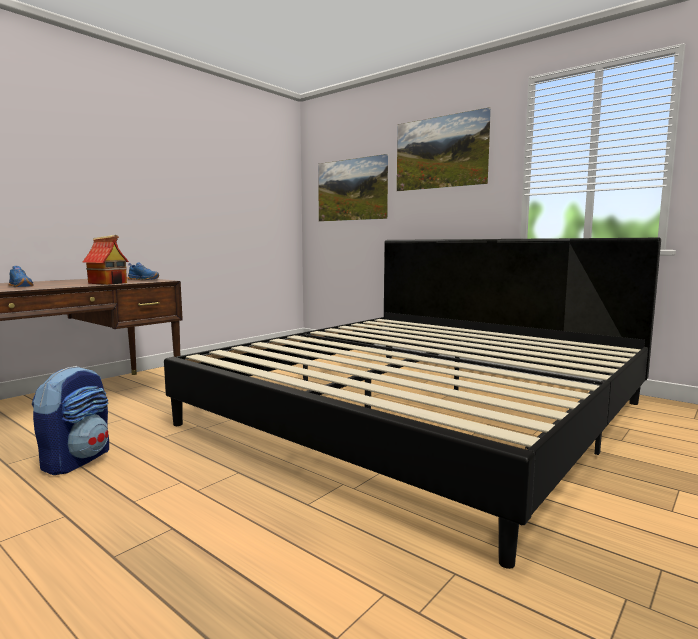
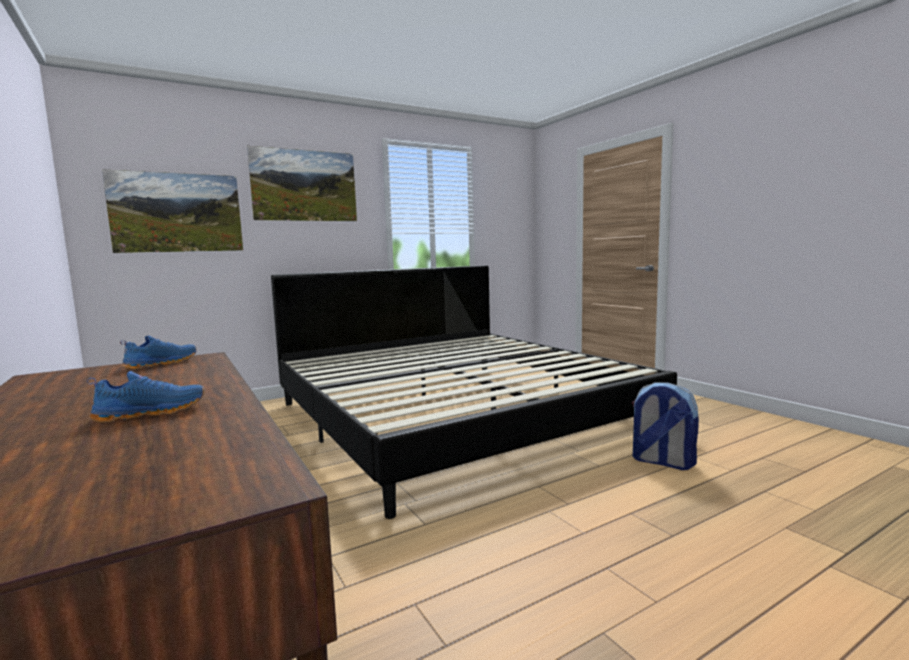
camera: 70 degrees left, 0 degrees up
backpack [32,366,109,475] -> backpack moved to [632,382,699,470]
toy house [82,235,129,285] -> none

